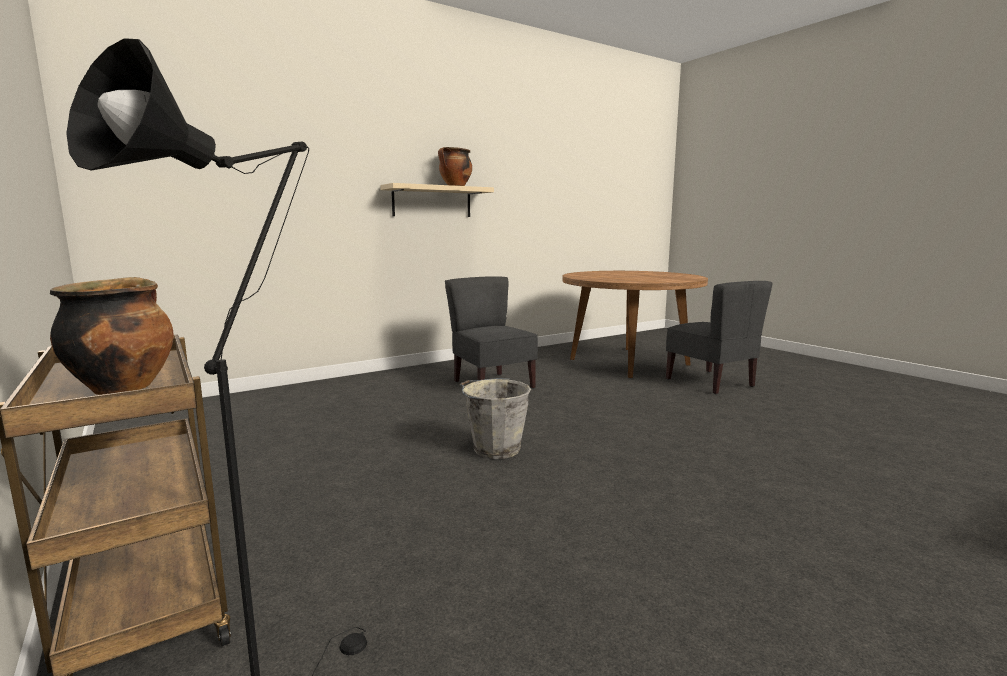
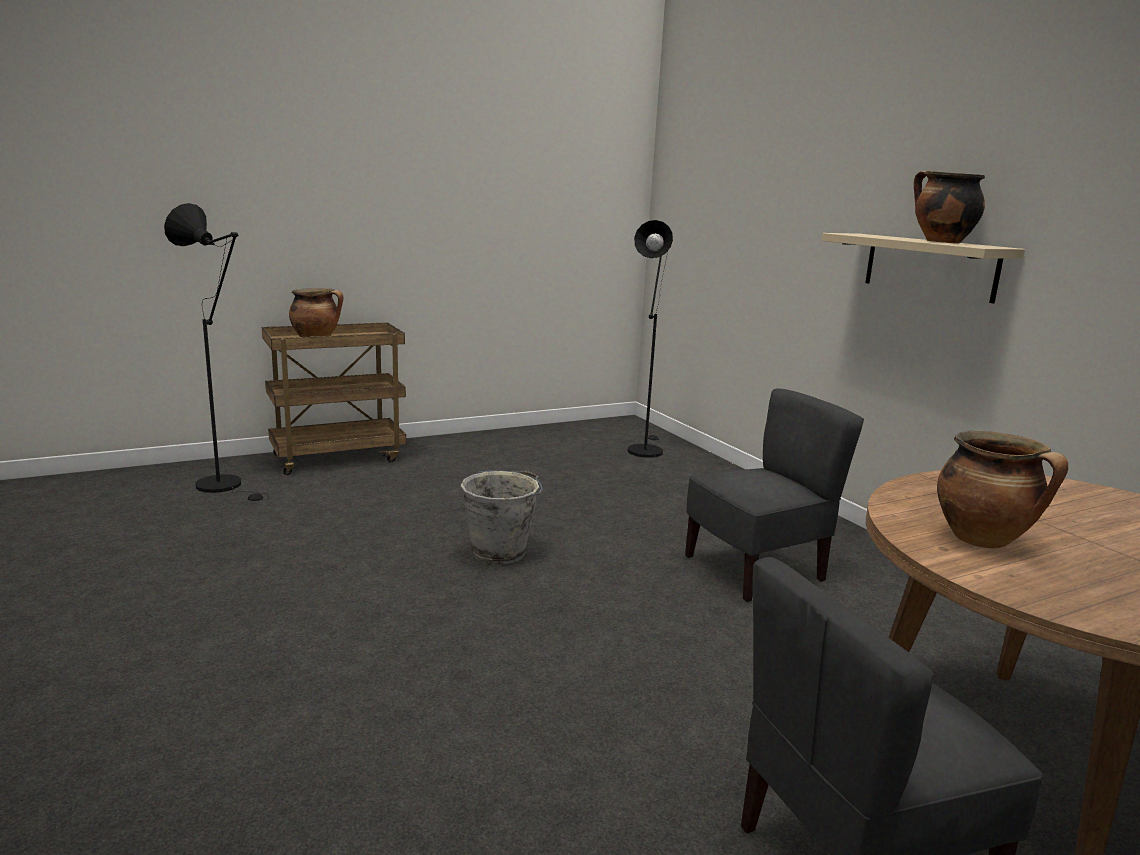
camera: 95 degrees right, 5 degrees up
none -> black floor lamp [628,220,673,458]
none -> cooking pot [937,431,1068,548]

